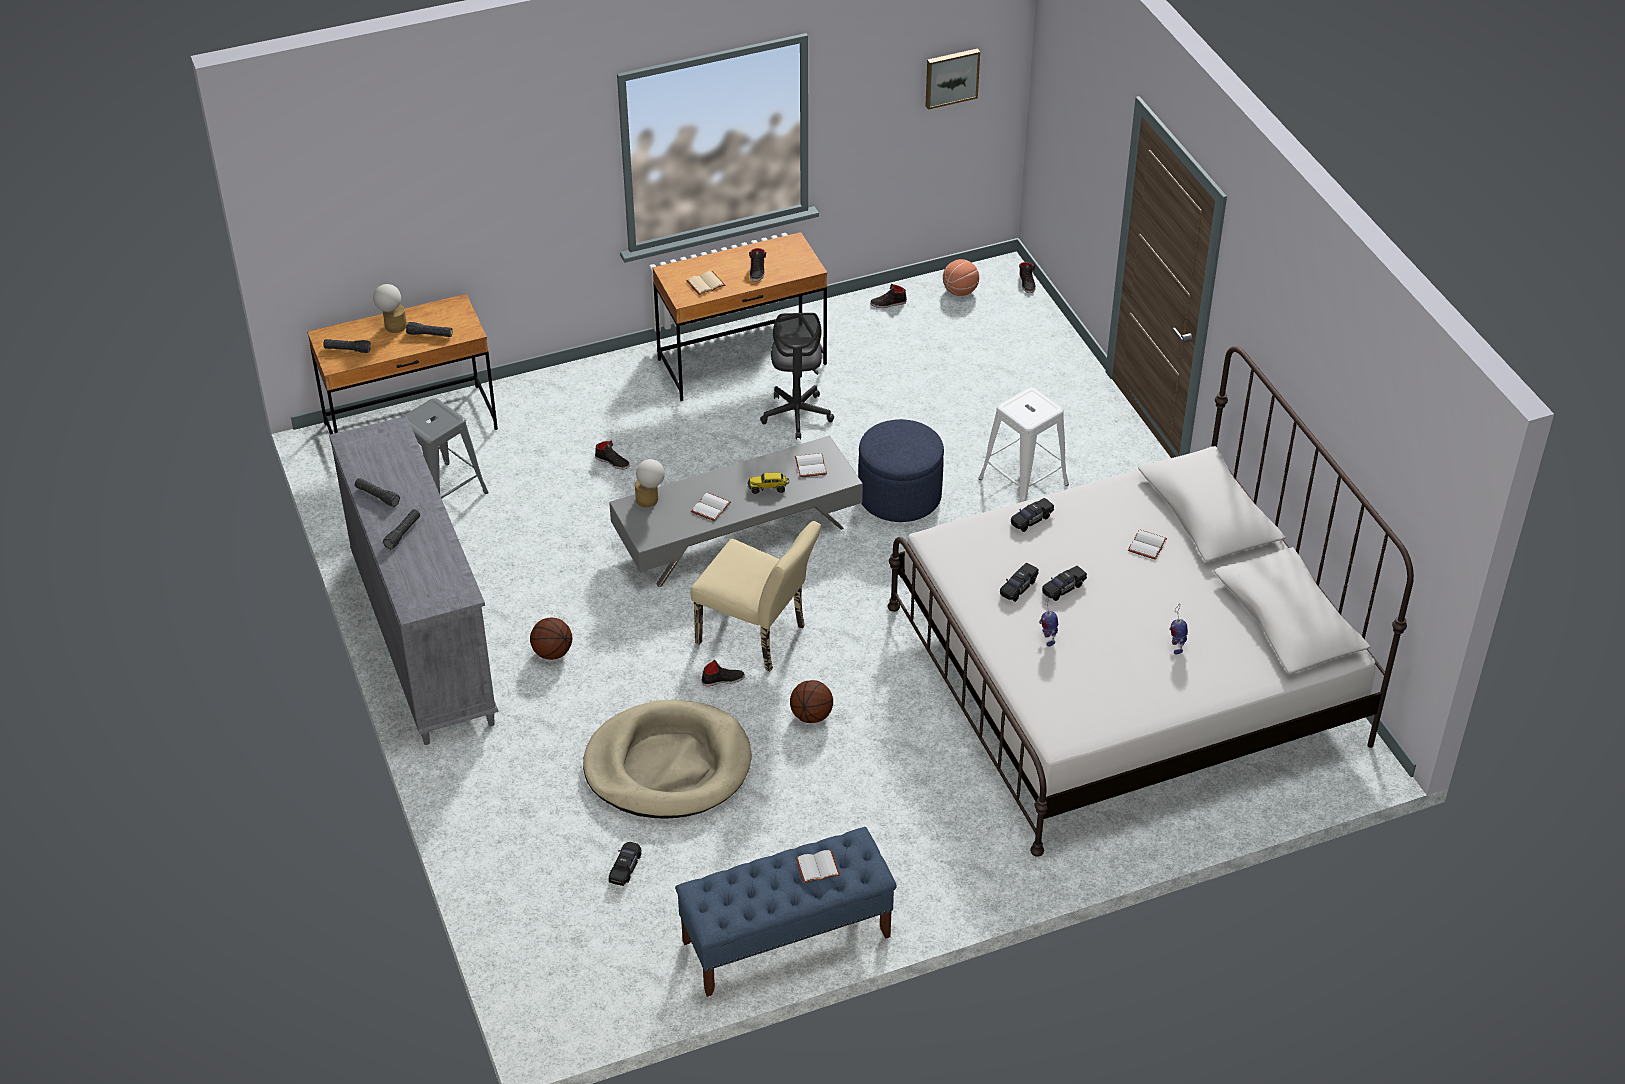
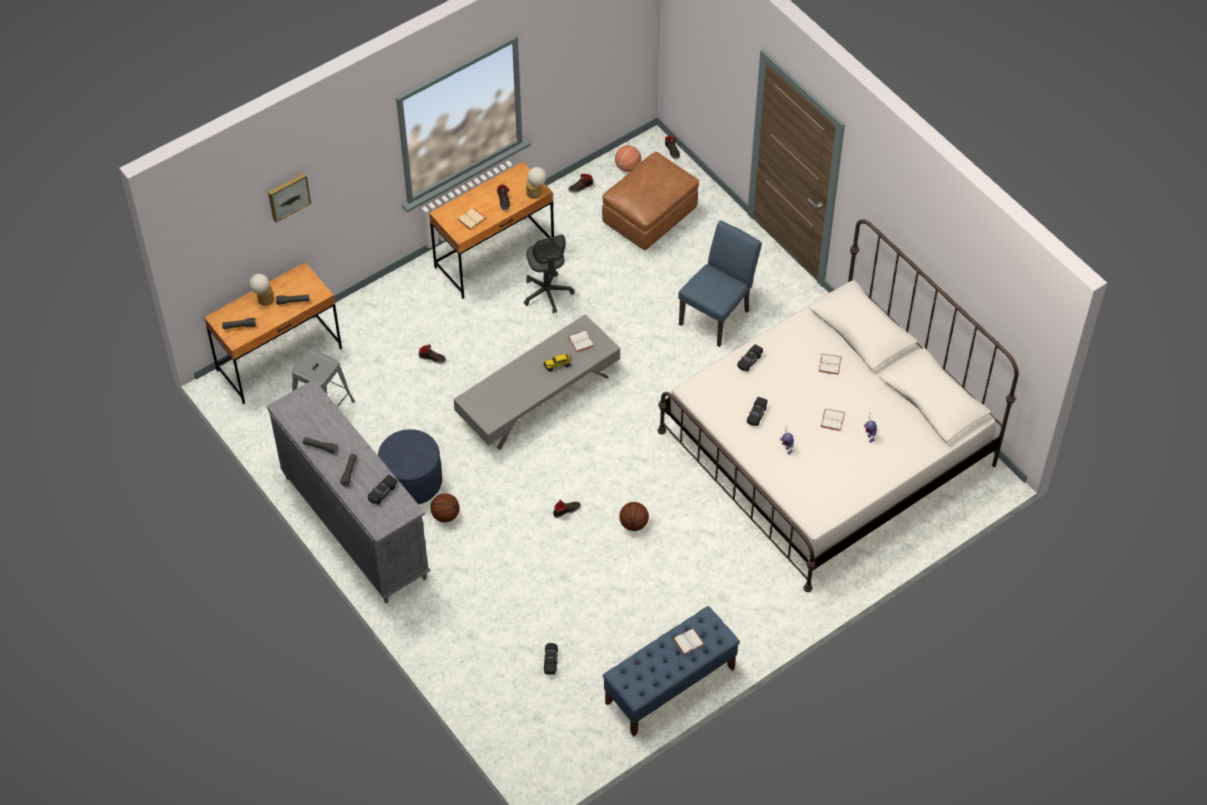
camera: 15 degrees left, 10 degrees up
beige dog bed [583,700,752,819] -> none
table lamp [635,459,665,507] -> table lamp moved to [526,167,547,199]
beige chair [690,521,822,671] -> none
white book [691,492,731,521] -> white book moved to [821,409,845,431]
blue ottoman [858,419,944,522] -> blue ottoman moved to [378,429,442,504]
picture [926,48,980,110] -> picture moved to [268,173,311,222]
white stool [978,387,1069,502] -> blue chair [678,220,762,347]
black toy car [1042,566,1087,601] -> black toy car moved to [368,475,397,505]
none -> brown ottoman [602,152,699,250]

